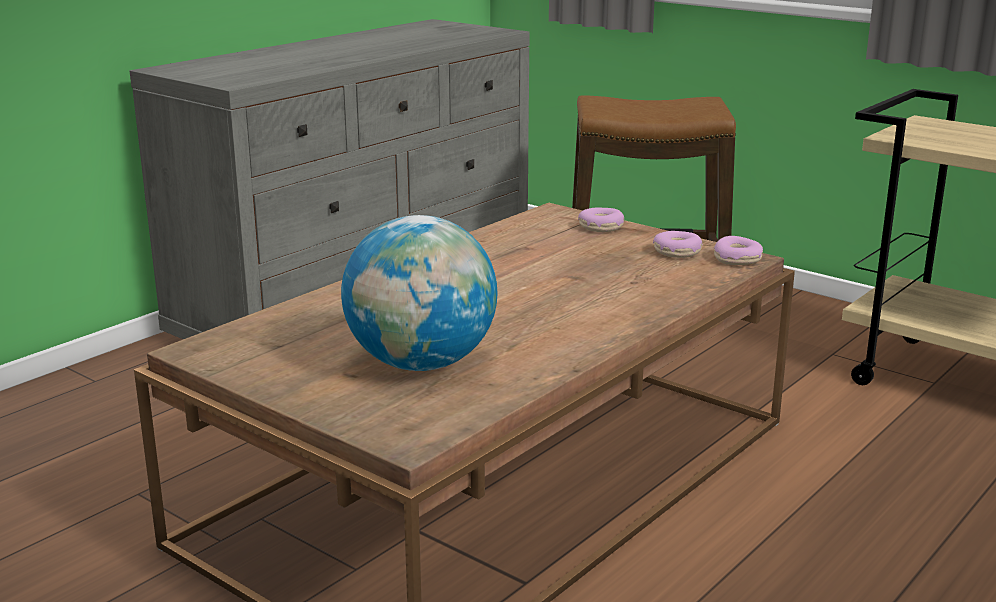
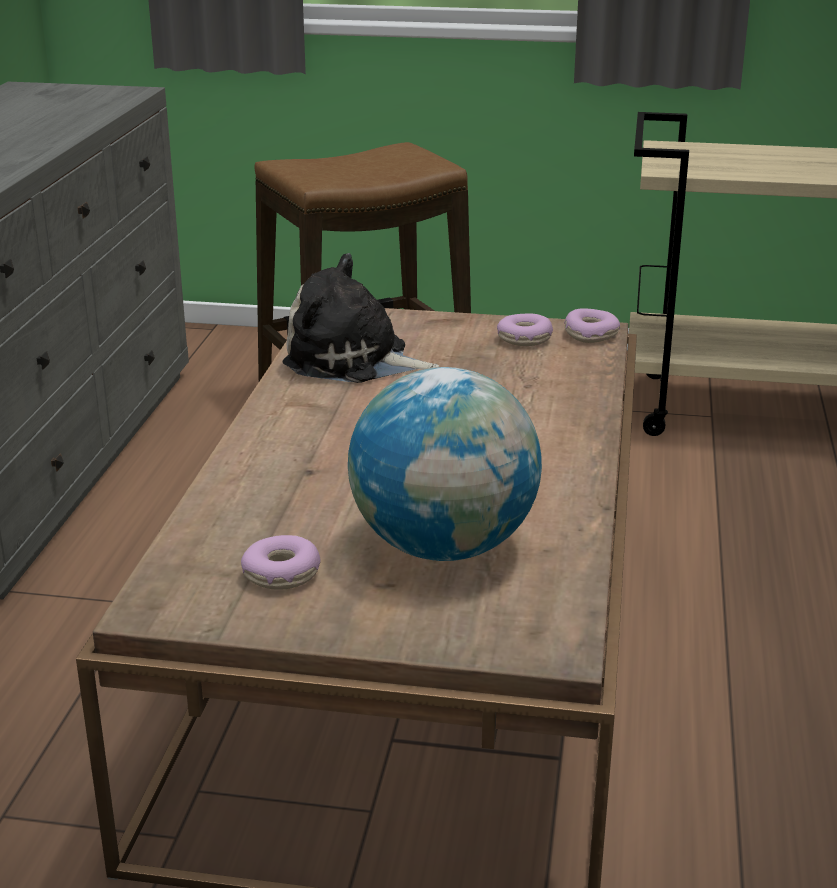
camera: 30 degrees left, 5 degrees up
donut [578,208,625,232] -> donut moved to [241,535,320,590]
none -> plush toy [283,253,439,383]

